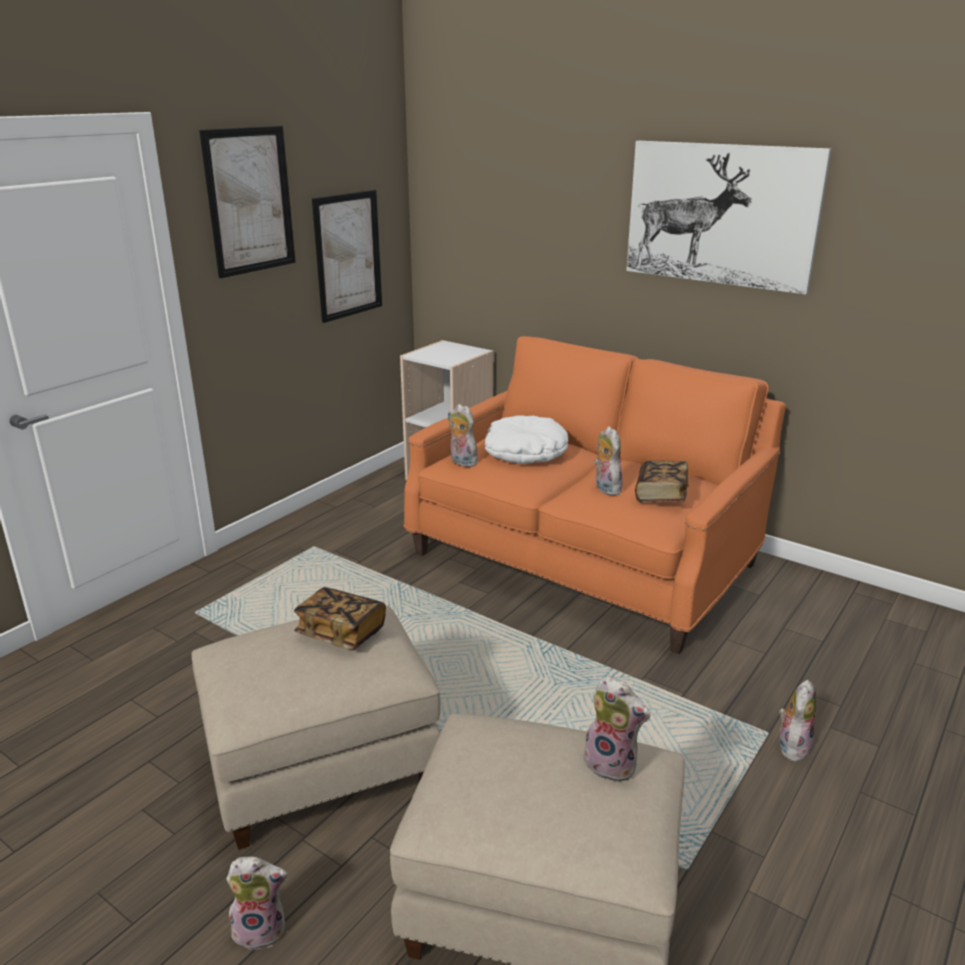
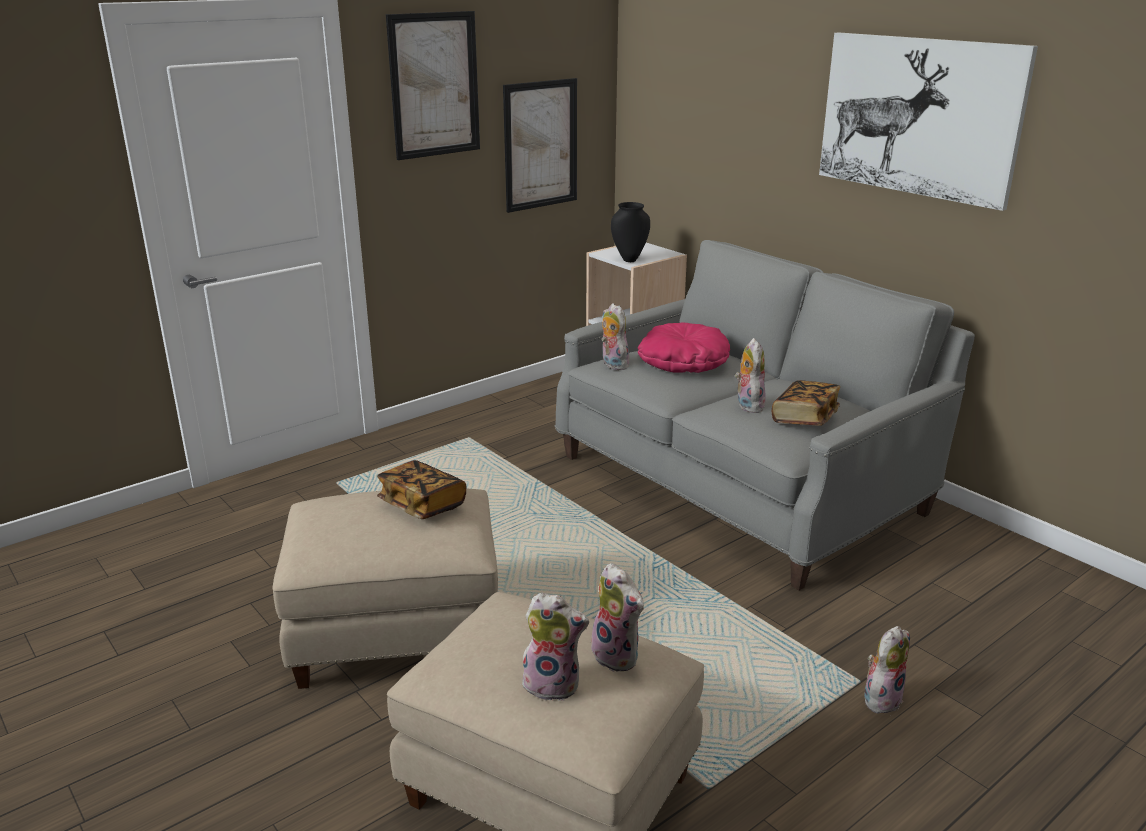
camera: 15 degrees right, 0 degrees up
plush toy [226,857,287,950] -> plush toy moved to [522,592,589,701]
orange sofa [403,336,786,654] -> grey sofa [555,240,975,590]
white pillow [485,415,568,464] -> pink pillow [638,322,730,373]
none -> black vase [611,202,650,262]

